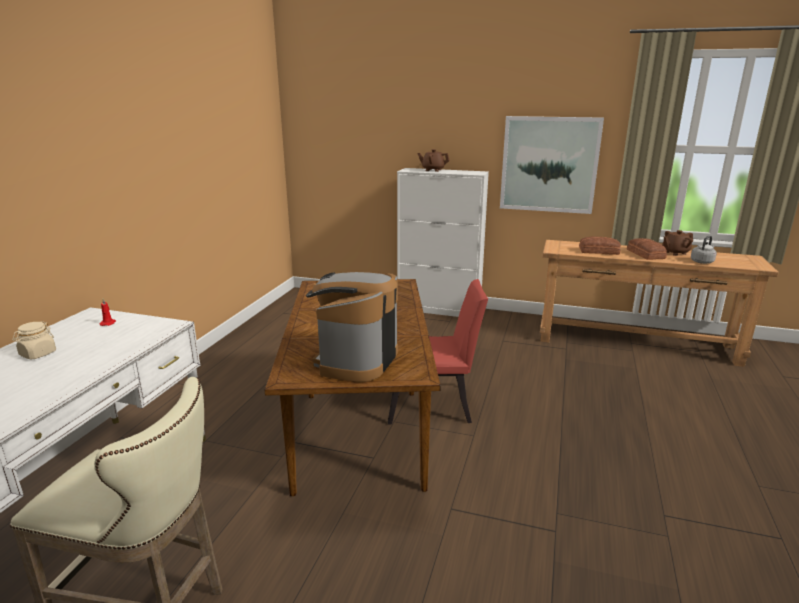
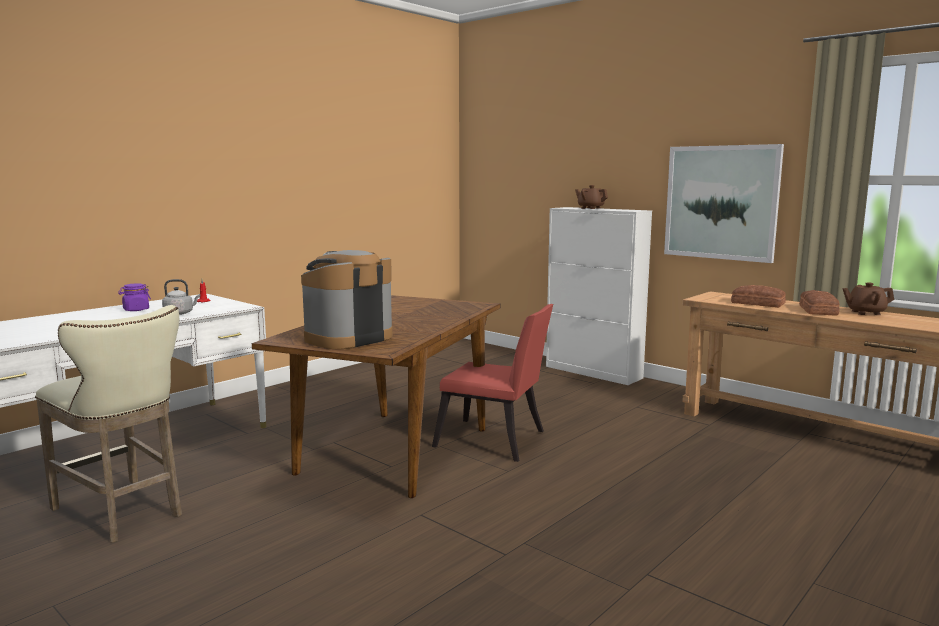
camera: 25 degrees right, 10 degrees down
beige jar [12,321,56,360] -> purple jar [118,283,151,311]
grey kettle [691,236,717,264] -> grey kettle moved to [162,279,200,315]

